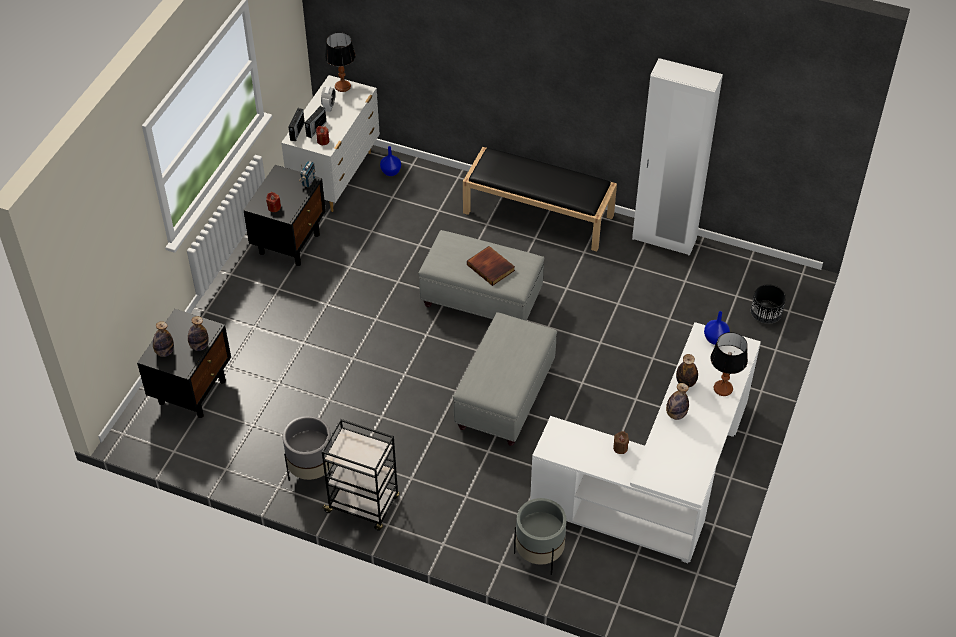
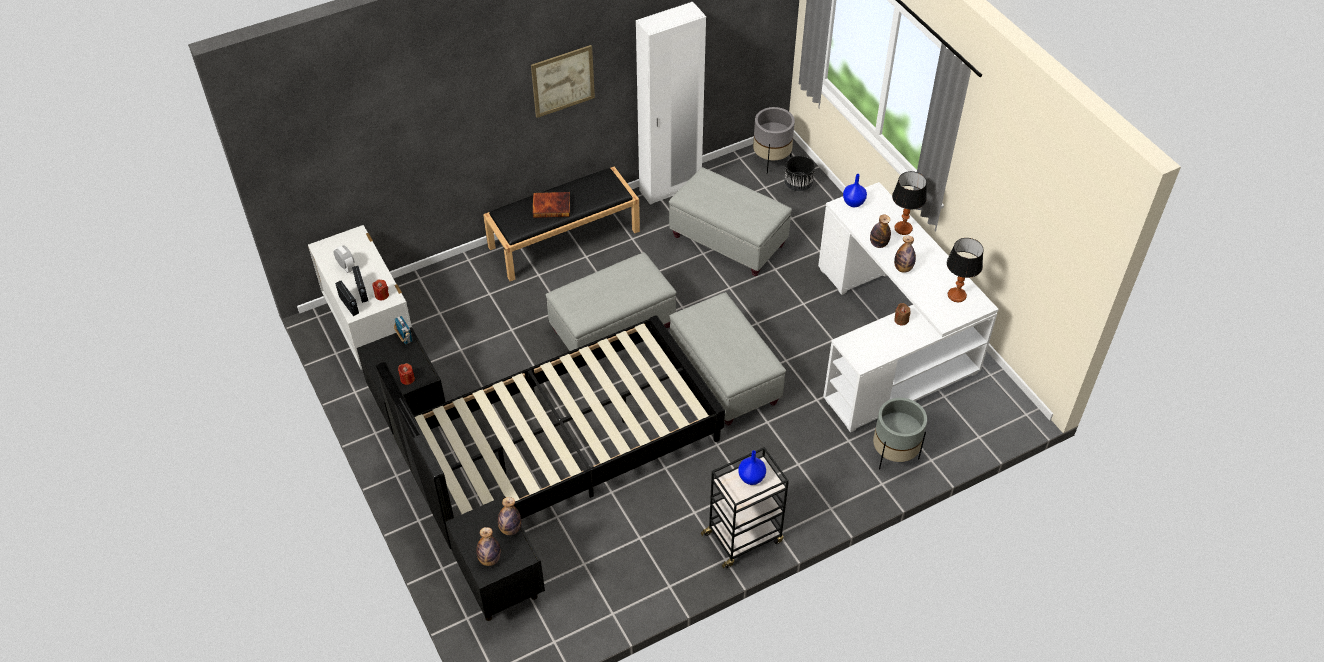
camera: 50 degrees left, 0 degrees up
grey planter [283,416,332,481] -> grey planter moved to [753,107,795,174]
table lamp [325,32,356,92] -> table lamp moved to [947,238,984,302]
blue vase [380,146,401,176] -> blue vase moved to [738,450,766,485]
book [467,246,515,286] -> book moved to [533,192,570,218]
none -> black bed [376,315,725,549]
none -> picture [531,45,595,118]
none -> grey ottoman [669,167,792,276]

